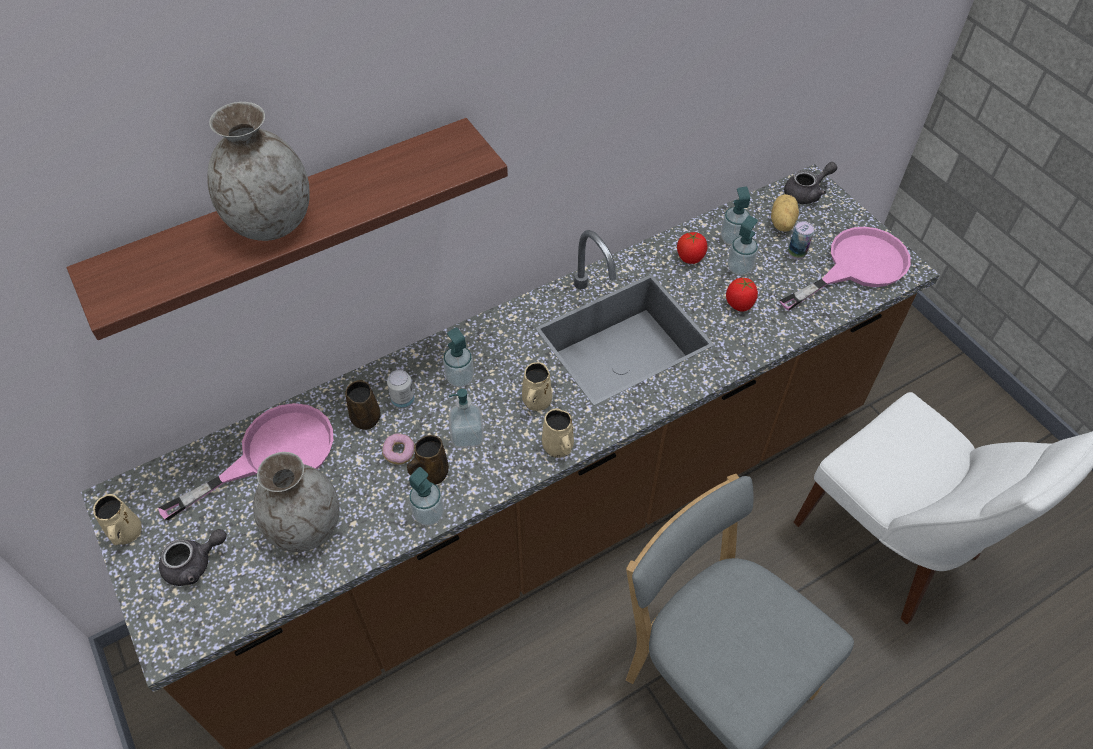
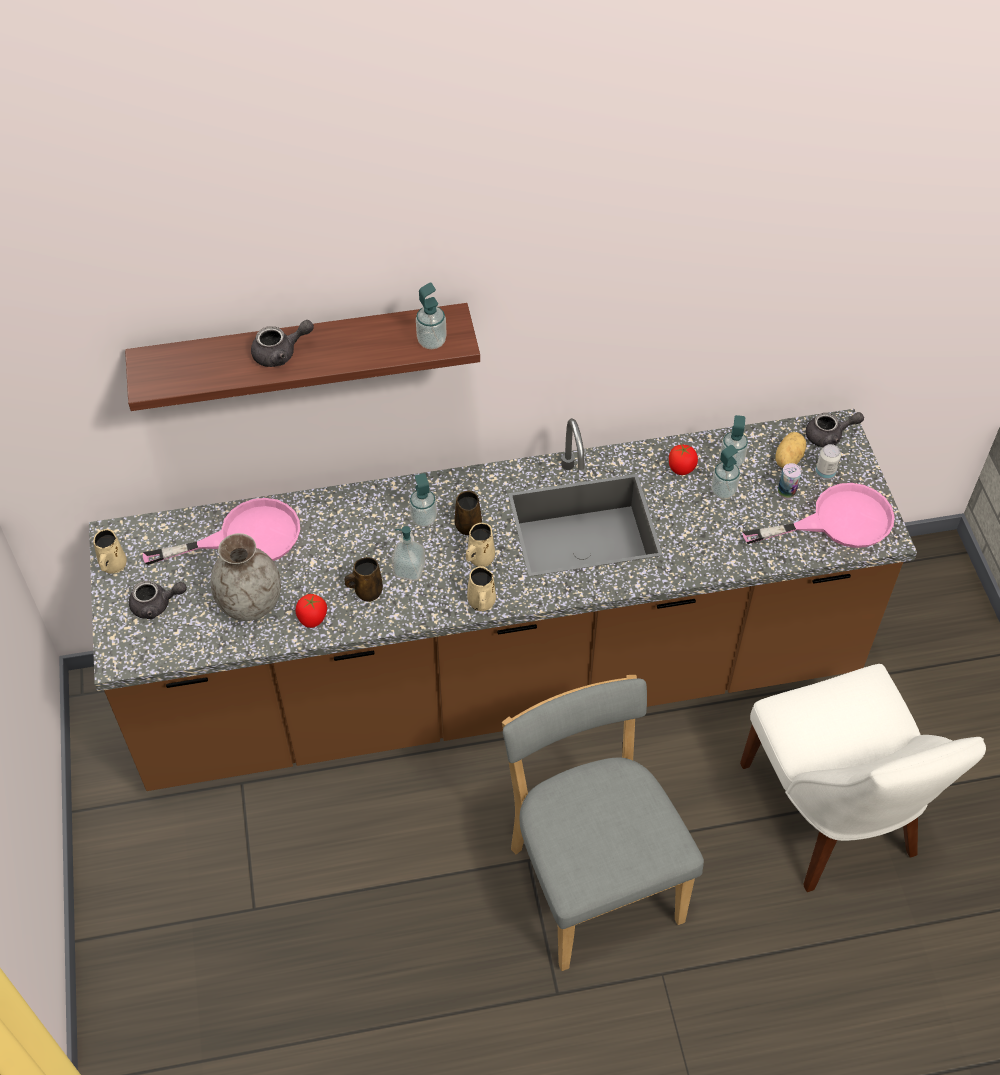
camera: 20 degrees right, 0 degrees up
grey vase [207,102,310,241] -> grey teapot [251,320,314,367]
brown mug [345,380,381,430] -> brown mug moved to [455,491,482,535]
donut [382,433,415,465] -> none
can [387,370,415,409] -> can moved to [815,444,841,479]
soap dispenser [409,467,444,526] -> soap dispenser moved to [416,282,447,349]
tomato [726,278,758,312] -> tomato moved to [296,594,327,628]

